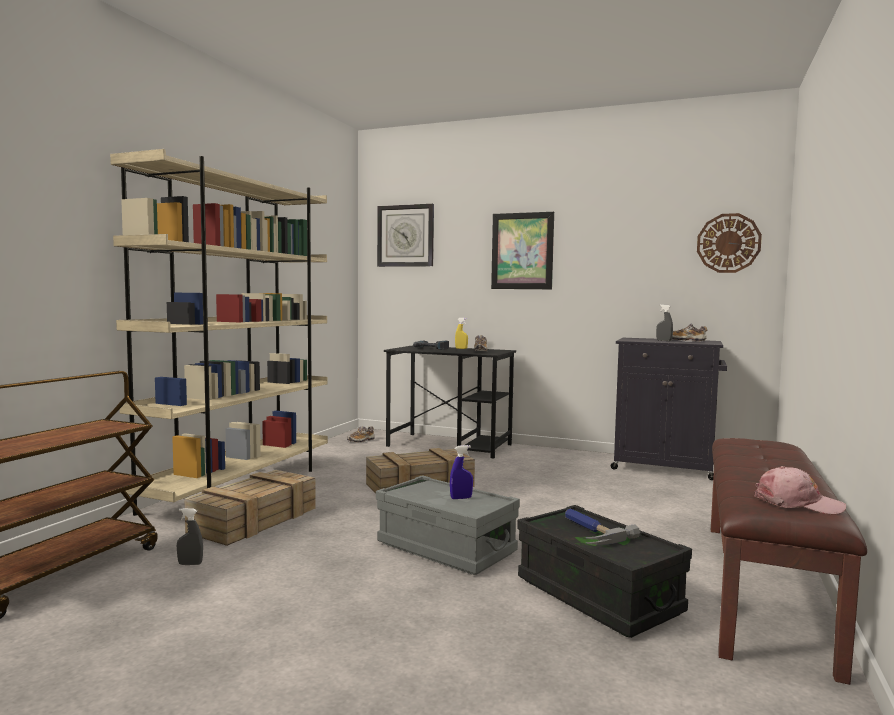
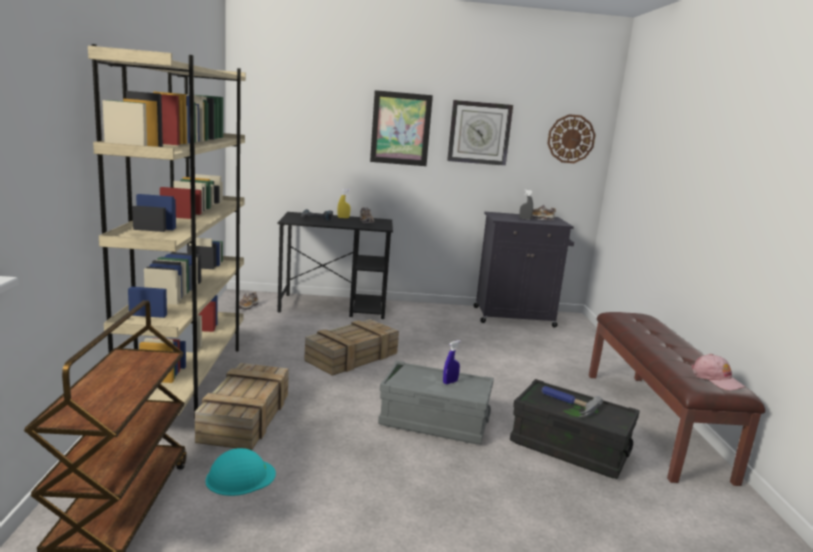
camera: 25 degrees left, 10 degrees up
grey spray bottle [177,508,203,565] -> turquoise hard hat [206,448,276,496]
wall clock [377,204,434,267] -> wall clock moved to [447,100,513,166]
pink cap [755,466,846,515] -> pink cap turned 60 degrees clockwise [691,354,746,391]

